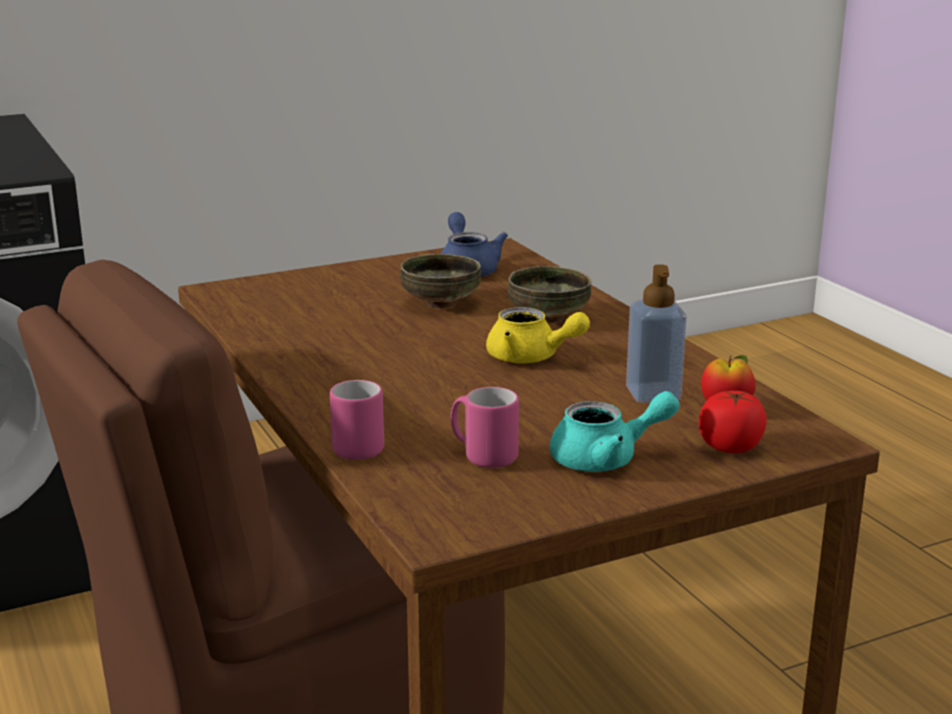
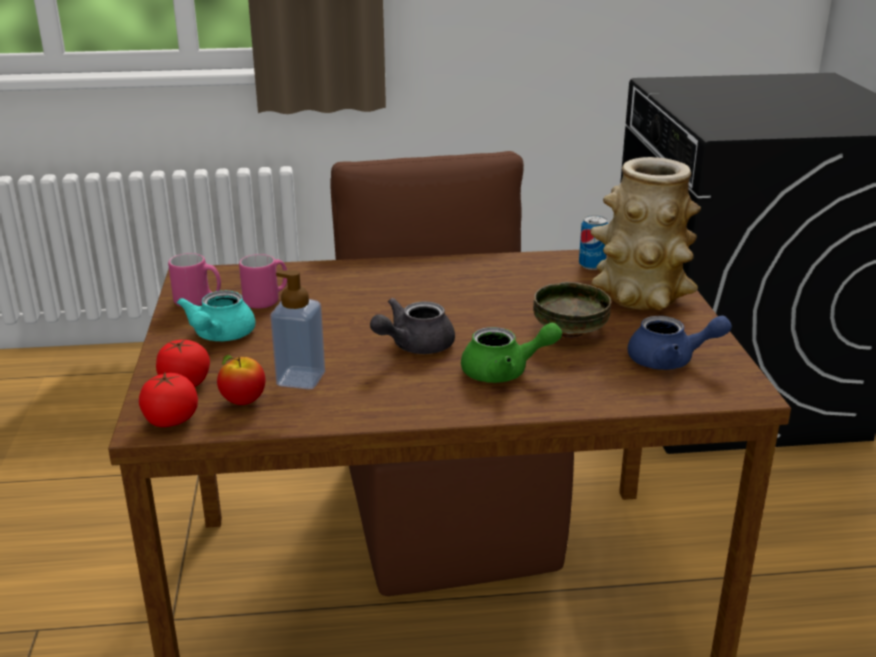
camera: 110 degrees right, 5 degrees up
pink mug [330,380,384,460] -> pink mug moved to [168,253,221,307]
yellow teapot [486,307,590,363] -> grey teapot [370,298,455,354]
bowl [508,266,591,323] -> green teapot [461,323,562,383]
none -> tomato [139,372,198,427]
none -> can [579,215,608,270]
none -> vase [591,157,701,310]

